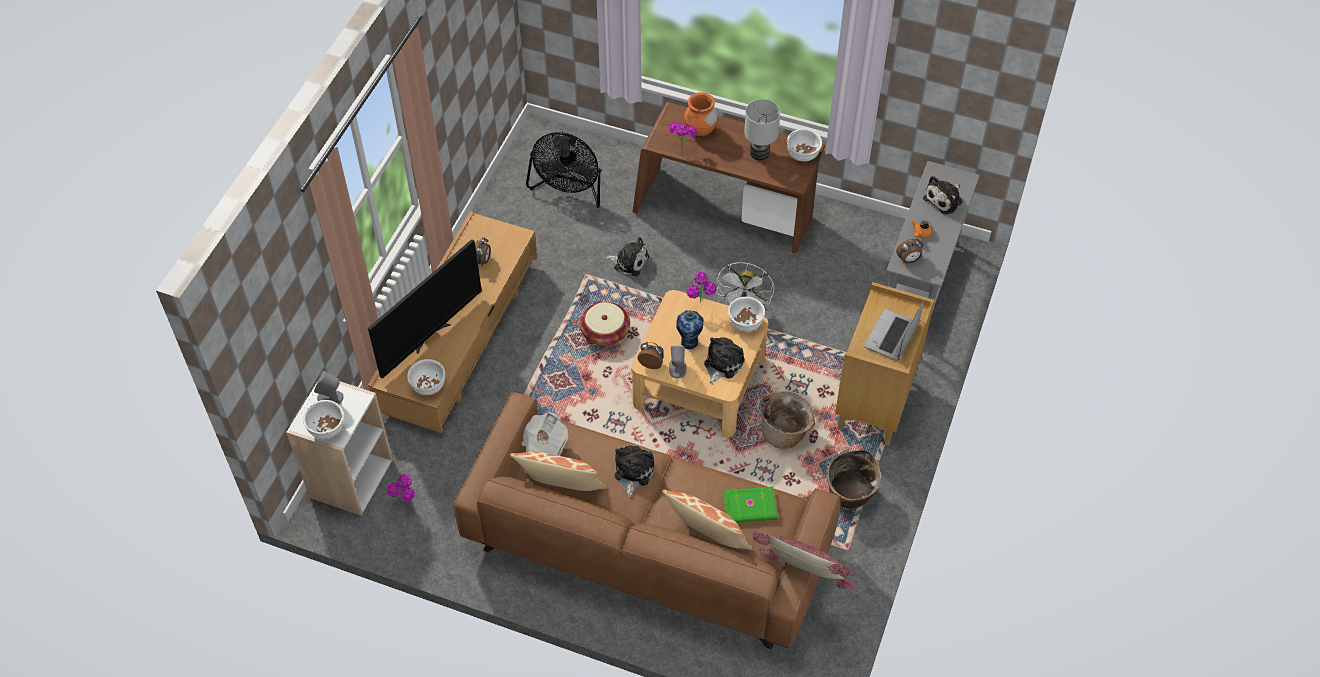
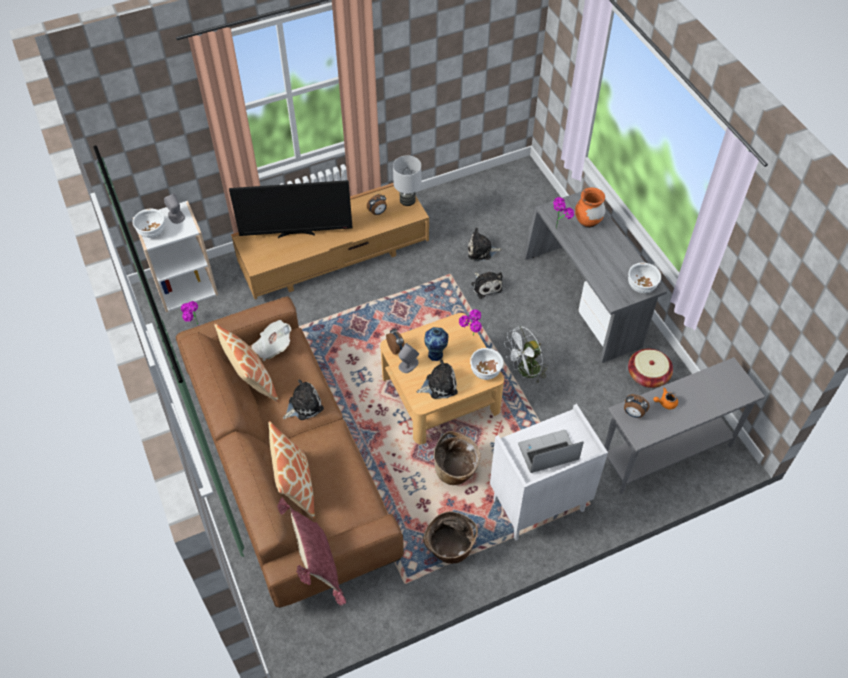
camera: 45 degrees right, 0 degrees up
white bowl [407,359,445,395] -> none
black fan [526,132,602,208] -> none
basket [580,302,630,346] -> basket moved to [628,349,673,388]
brown desk [633,102,825,254] -> grey desk [523,191,667,363]
green book [723,486,778,523] -> none
grey table lamp [744,99,780,160] -> grey table lamp moved to [393,155,421,206]
brown cabinet [835,282,934,446] -> white cabinet [490,404,608,540]
plush toy [923,176,963,214] -> plush toy moved to [468,227,502,261]

